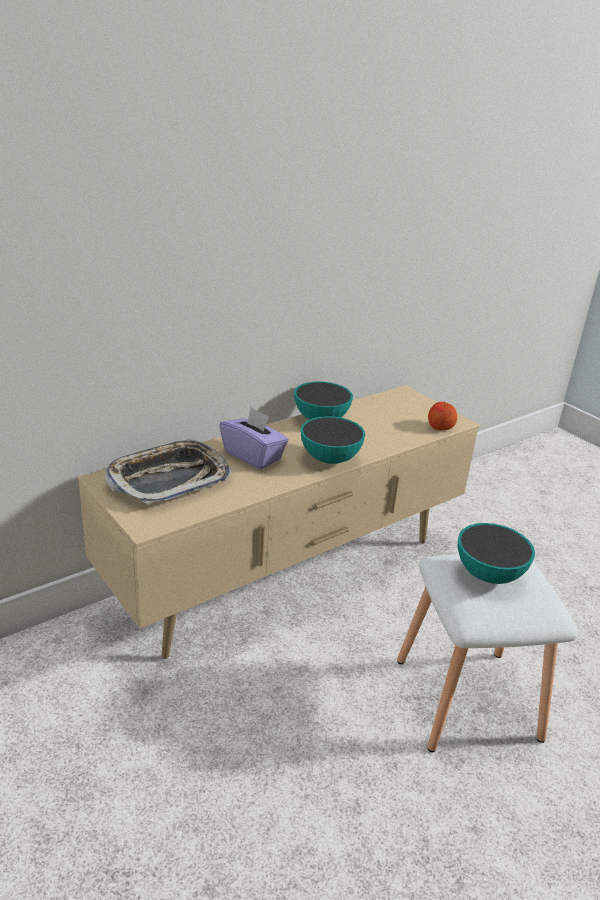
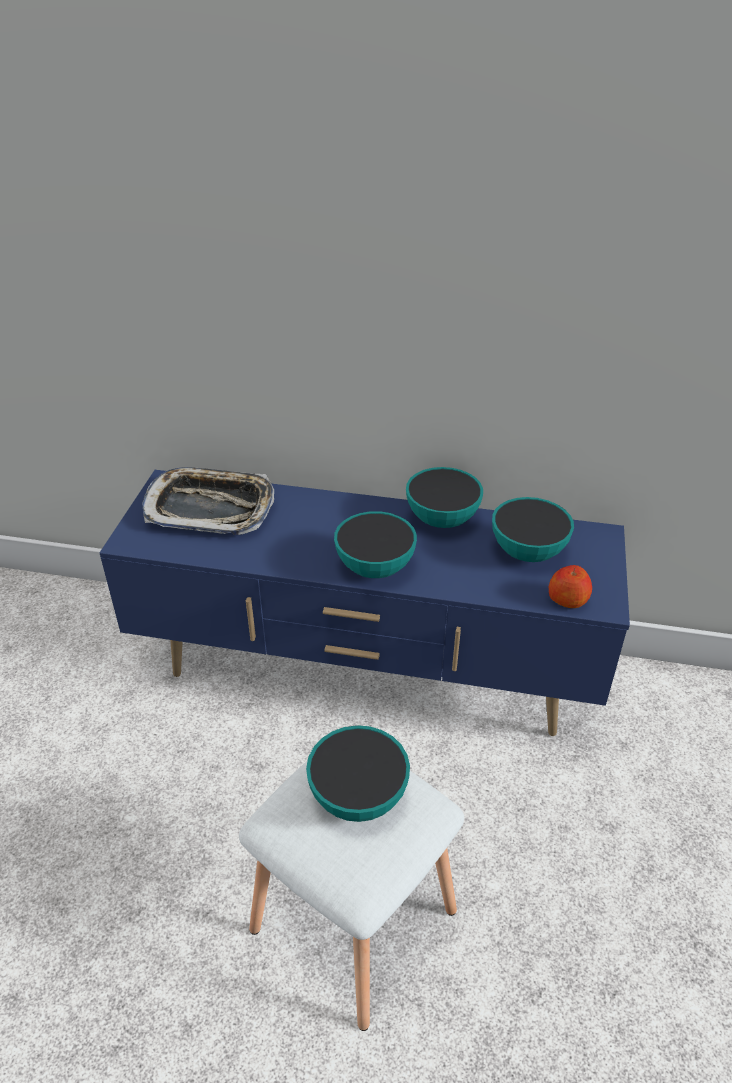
camera: 50 degrees right, 10 degrees up
beige tv stand [78,385,480,659] -> blue tv stand [99,470,630,736]
purple tissue box [219,407,289,469] -> none
none -> bowl [492,497,574,562]

